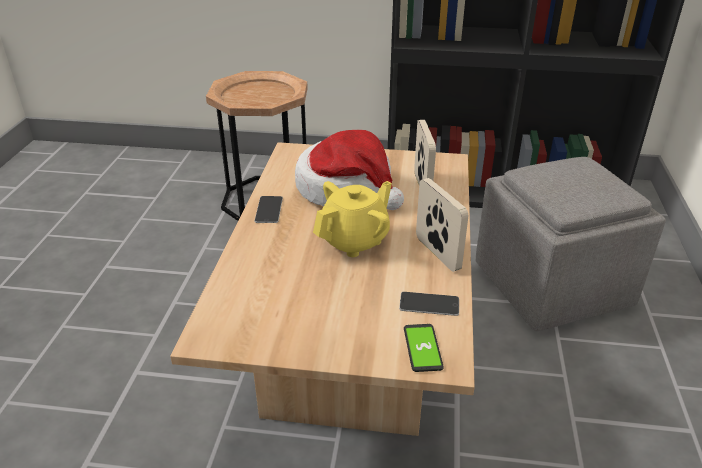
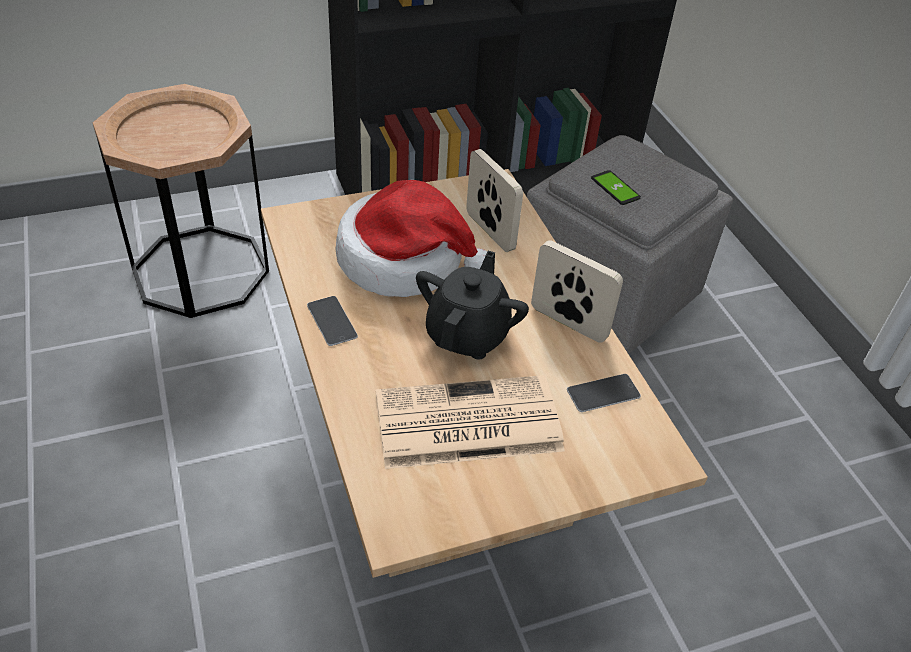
camera: 30 degrees left, 10 degrees up
yellow teapot [313,181,392,257] -> black teapot [416,251,529,359]
phone [404,324,444,372] -> phone moved to [591,170,641,205]
none -> newspaper [376,375,565,469]

